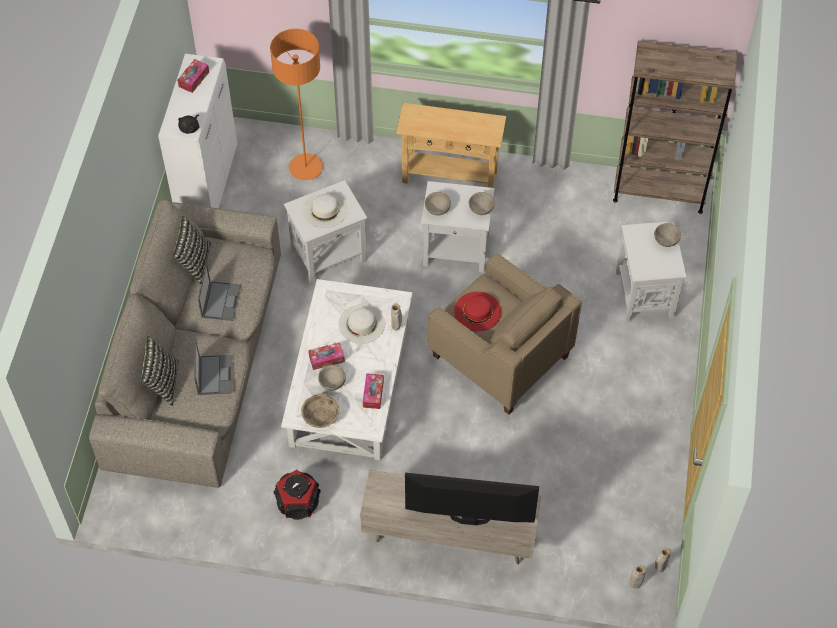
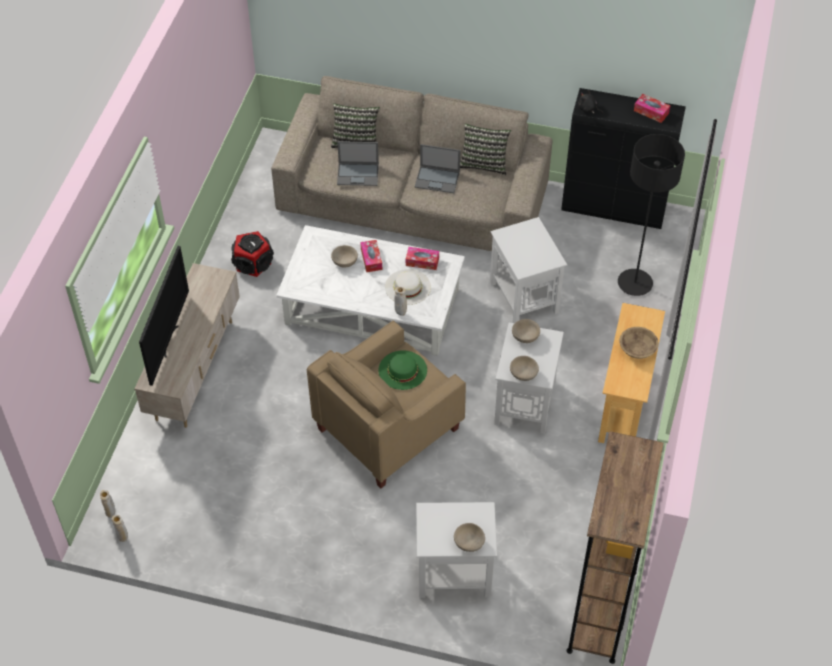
camera: 95 degrees right, 5 degrees down
white cabinet [158,54,237,208] -> black cabinet [561,88,686,229]
orange floor lamp [270,29,323,180] -> black floor lamp [618,134,685,296]
beige bowl [301,394,340,428] -> beige bowl moved to [619,327,659,359]
white hat [302,191,348,228] -> none
tissue box [363,373,384,409] -> tissue box moved to [406,247,439,270]
red hat [454,292,501,331] -> green hat [378,350,427,390]

